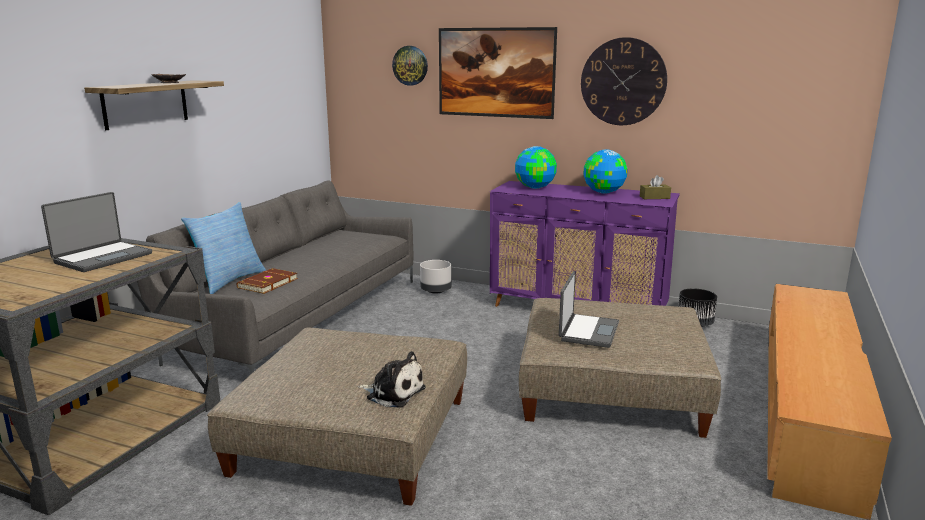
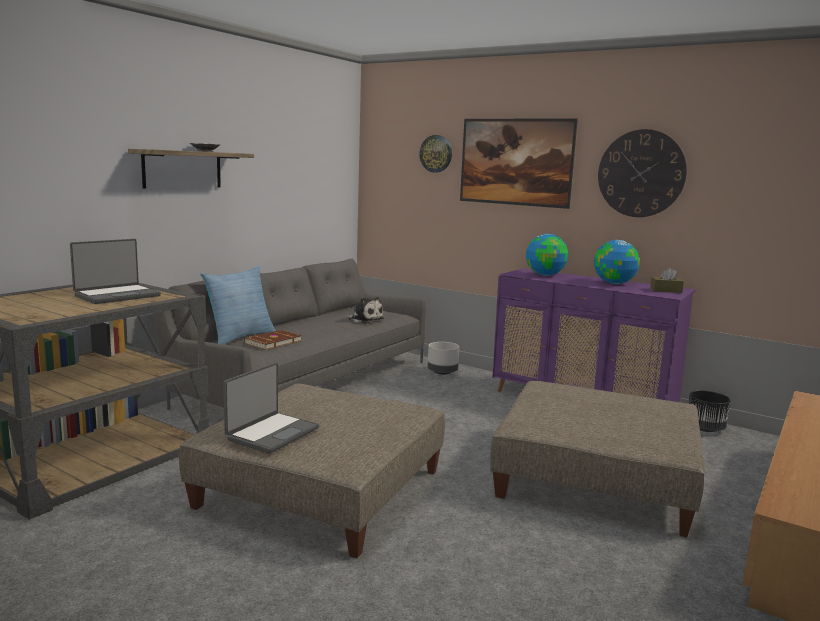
camera: 10 degrees right, 5 degrees down
plush toy [358,351,426,408] -> plush toy moved to [345,297,384,324]
laptop [559,271,619,348] -> laptop moved to [223,363,319,454]

